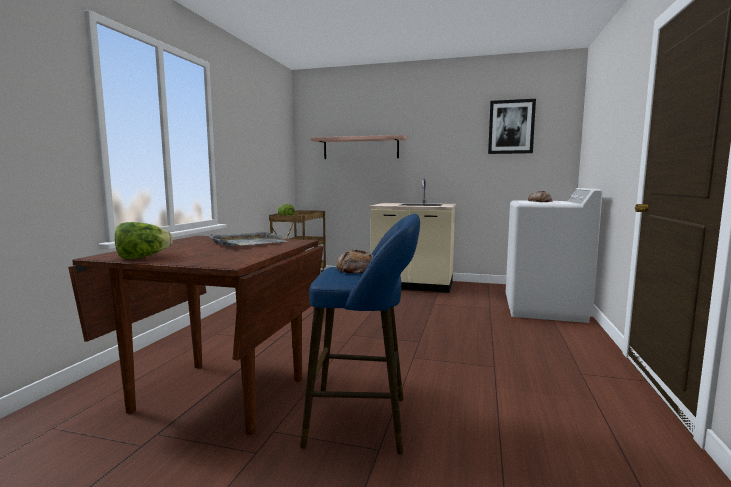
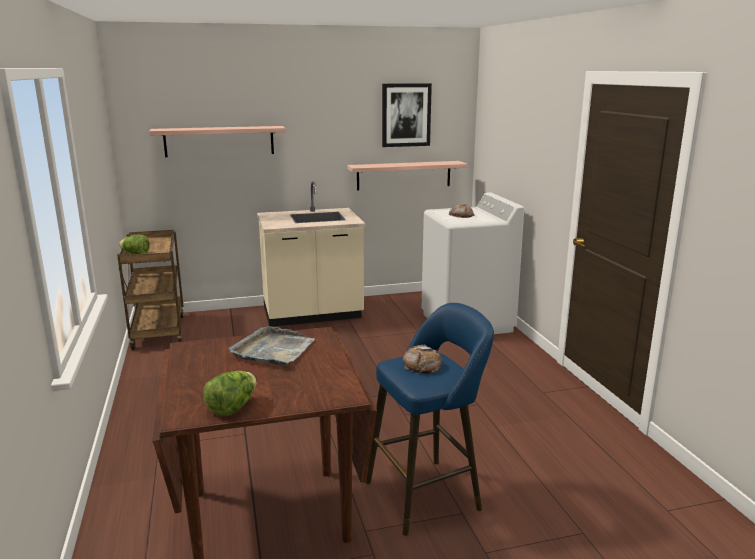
camera: 30 degrees left, 10 degrees up
none -> shelf [347,161,468,191]

